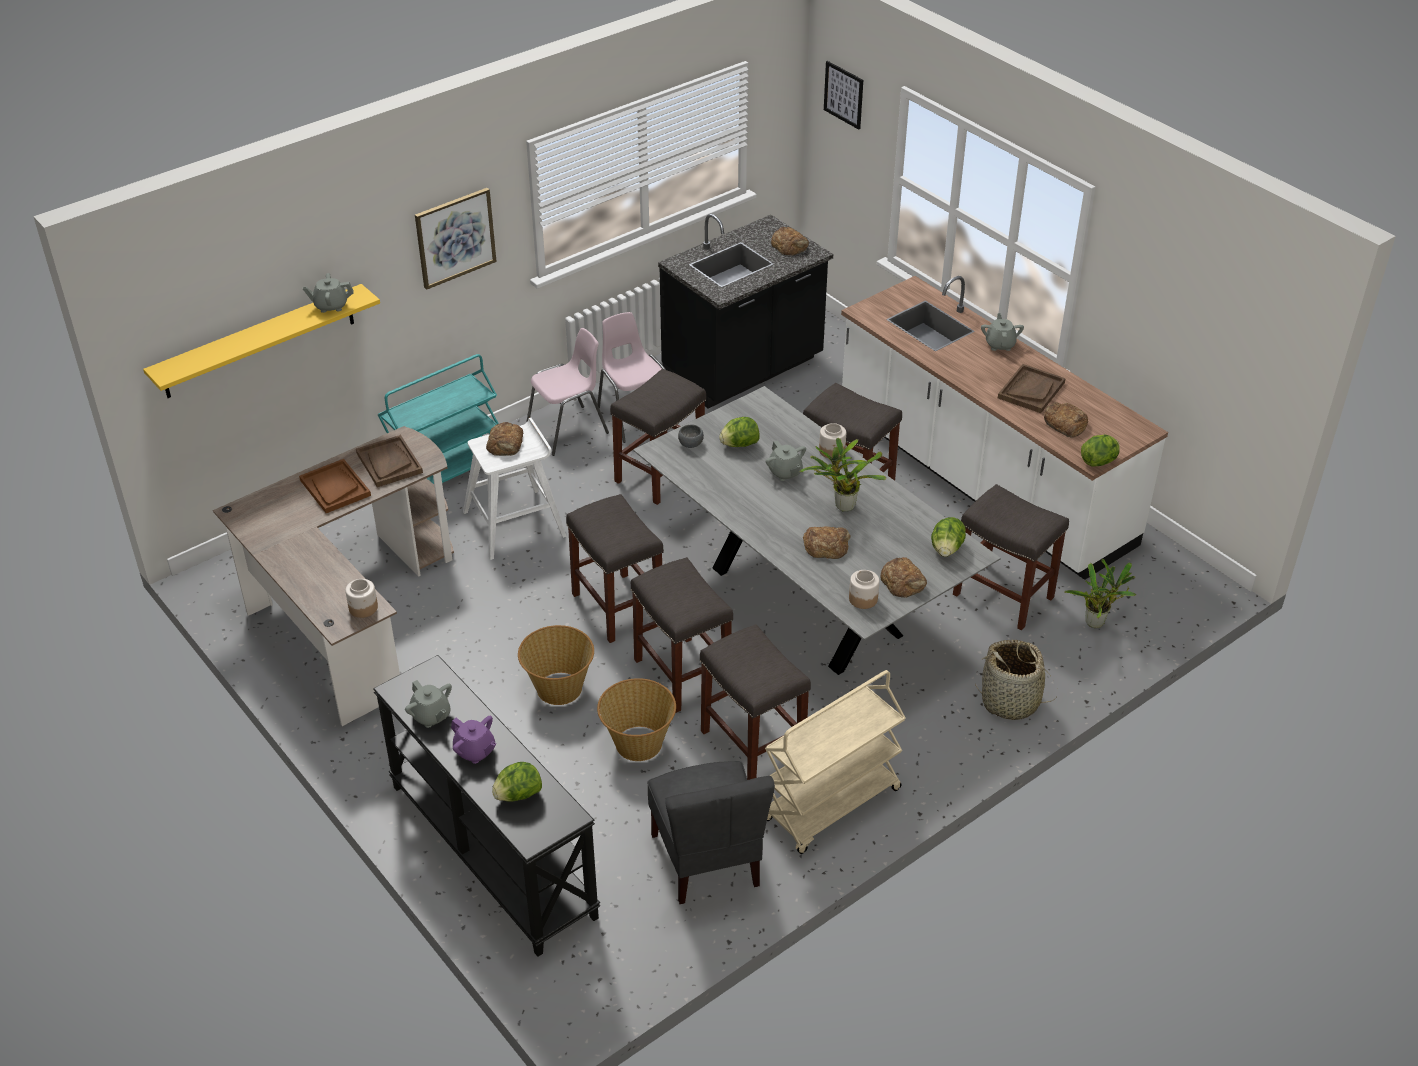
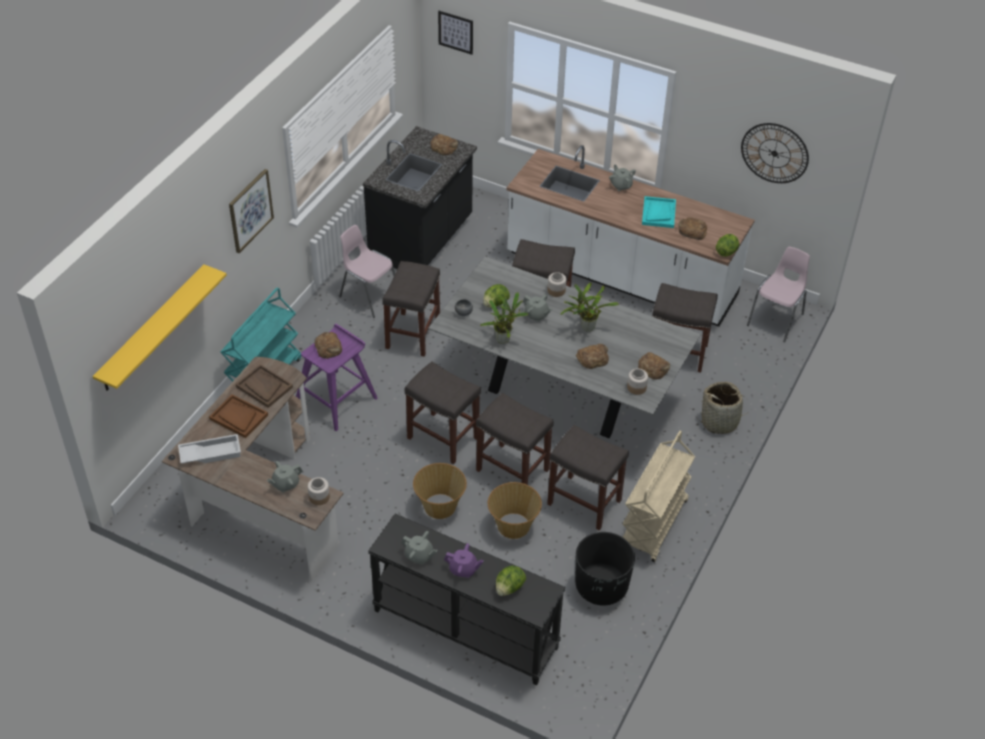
camera: 25 degrees left, 5 degrees up
grey teapot [303,273,354,313] -> grey teapot moved to [267,461,302,493]
white stool [463,418,567,560] -> purple stool [296,324,378,431]
pink chair [526,328,609,456] -> pink chair moved to [747,247,810,342]
grey chair [647,761,775,904] -> black planter [575,532,635,606]
lettuce [931,517,966,557] -> none
brown tray [998,364,1066,413] -> turquoise tray [642,196,676,228]
potted plant [1064,559,1136,628] -> potted plant moved to [480,292,528,344]
none -> white tray [178,434,241,463]
none -> wall clock [741,123,809,183]

